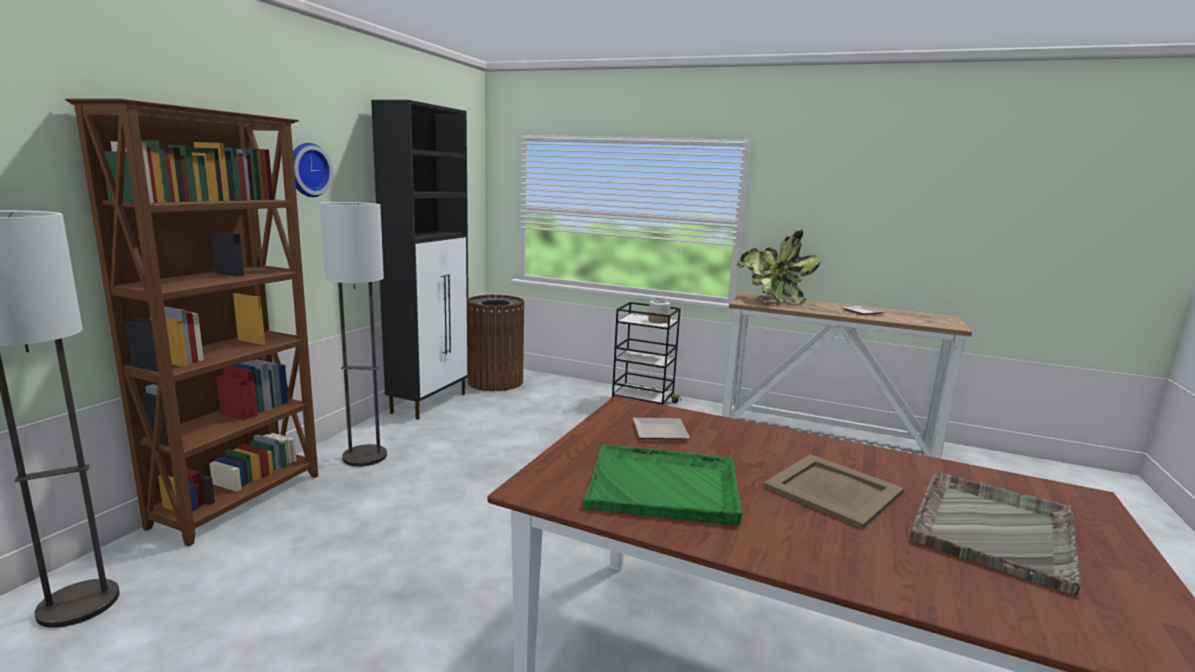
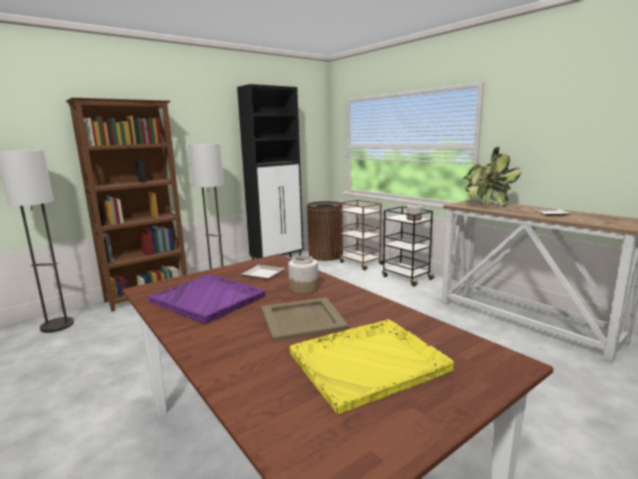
camera: 30 degrees right, 0 degrees up
wall clock [293,143,333,197] -> none
green tray [583,445,742,525] -> purple tray [148,274,265,324]
grey tray [909,471,1081,596] -> yellow tray [290,319,454,414]
none -> jar [288,255,319,294]
none -> brown cart [339,200,383,270]

